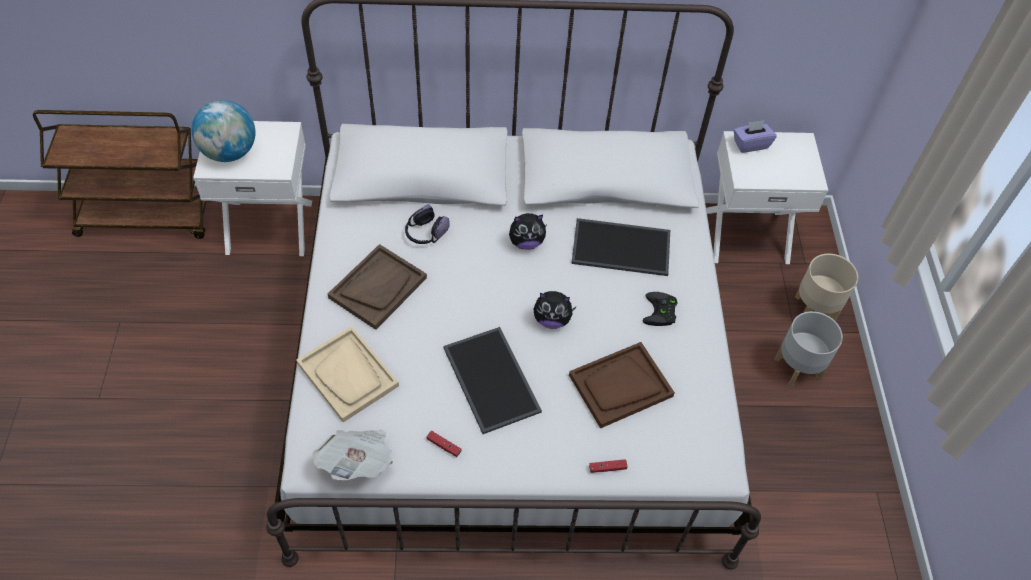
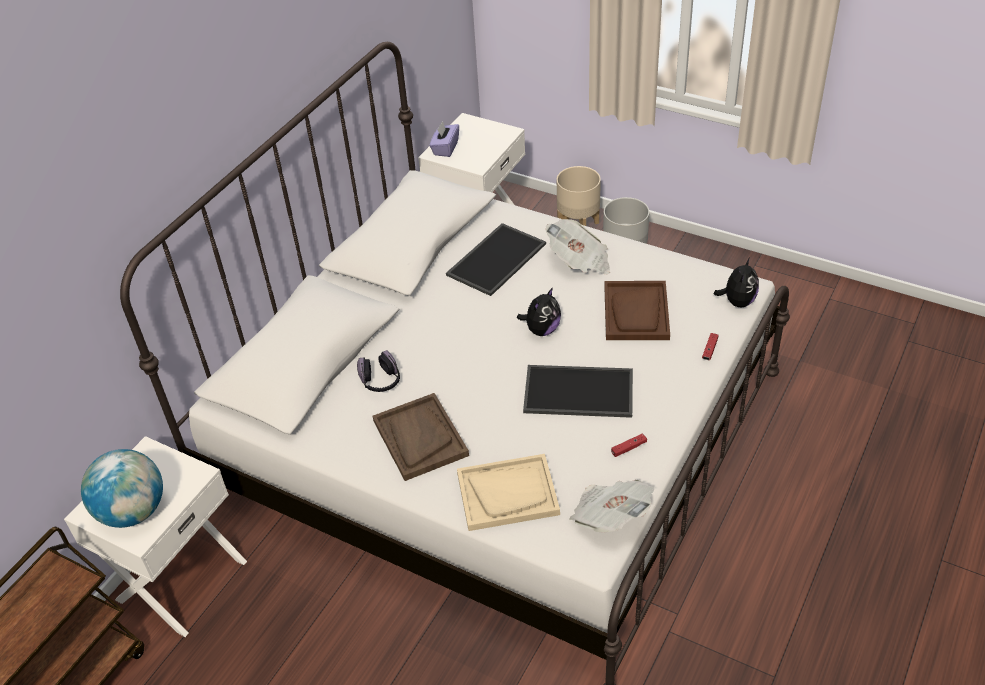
camera: 55 degrees left, 10 degrees down
plush toy [509,213,547,250] -> plush toy moved to [714,257,759,307]
black game controller [643,292,678,326] -> newspaper [545,219,610,274]

